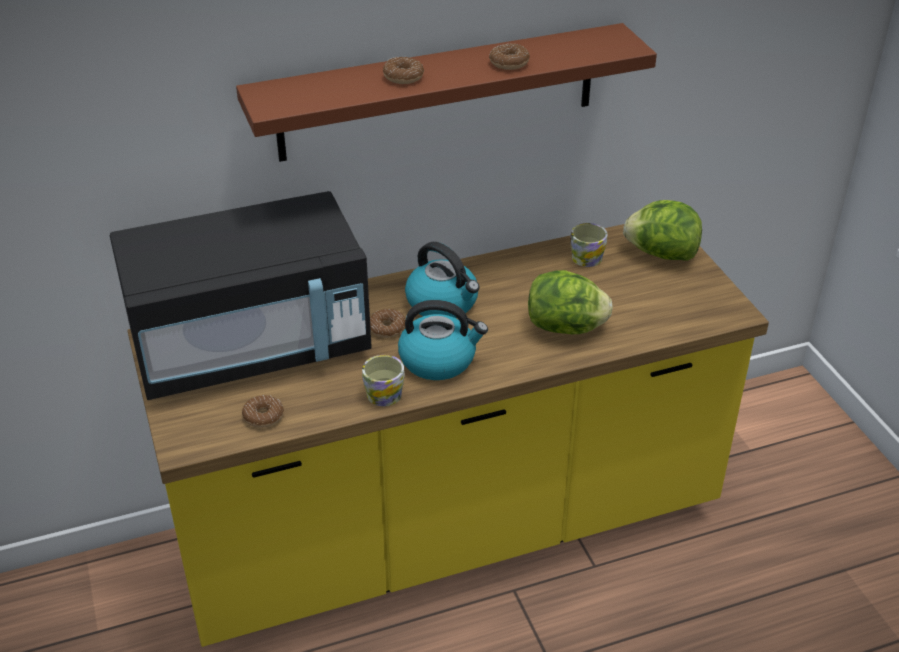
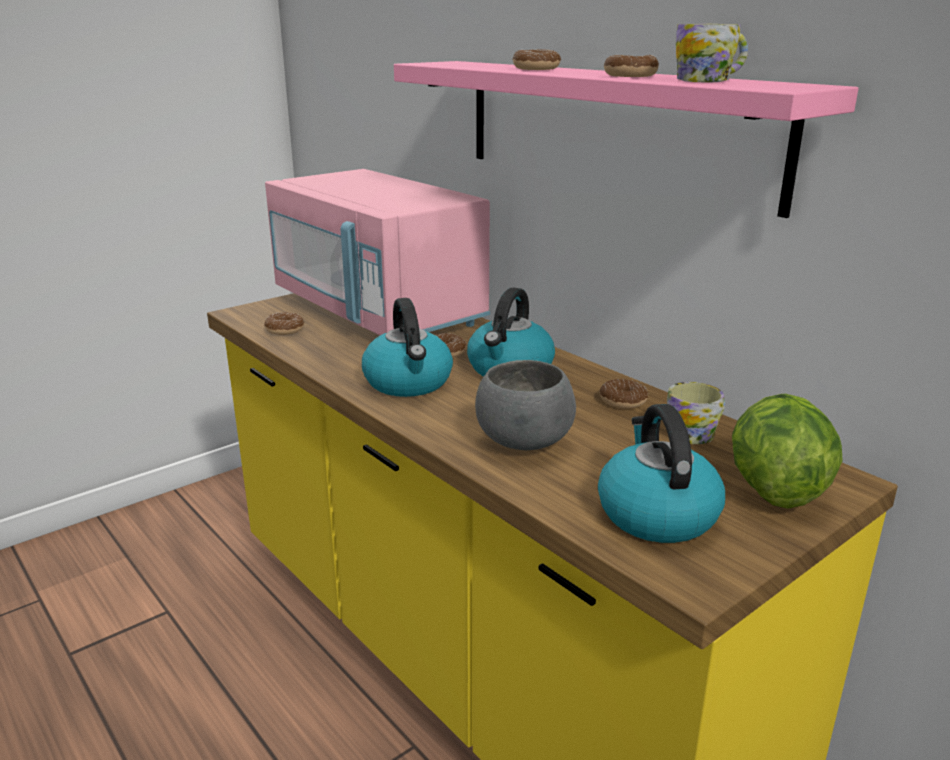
camera: 70 degrees right, 15 degrees down
black microwave [110,191,372,400] -> pink microwave [265,169,490,335]
brown shelf [236,23,657,162] -> pink shelf [394,61,859,218]
mug [362,355,405,406] -> mug moved to [676,24,748,82]
lettuce [528,270,613,334] -> grey bowl [475,360,576,450]
none -> kettle [598,404,725,543]
none -> donut [600,379,648,409]

